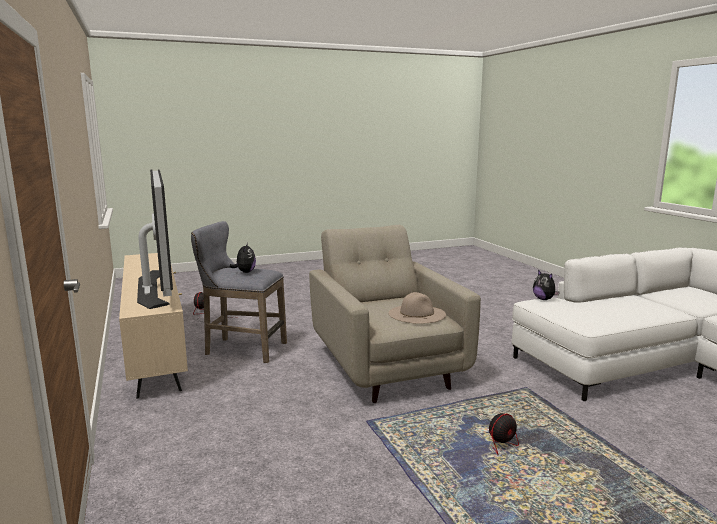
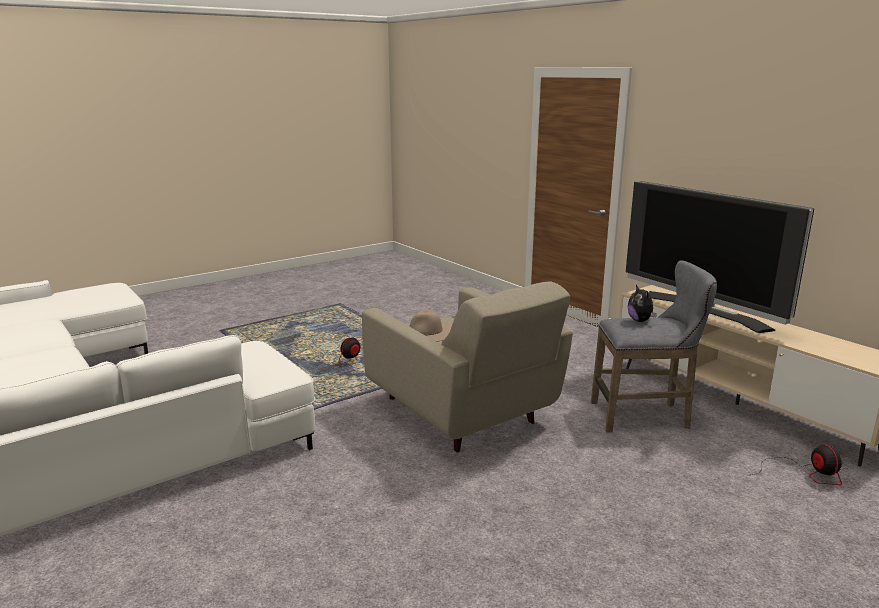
camera: 165 degrees right, 5 degrees up
plush toy [533,270,560,300] -> none

